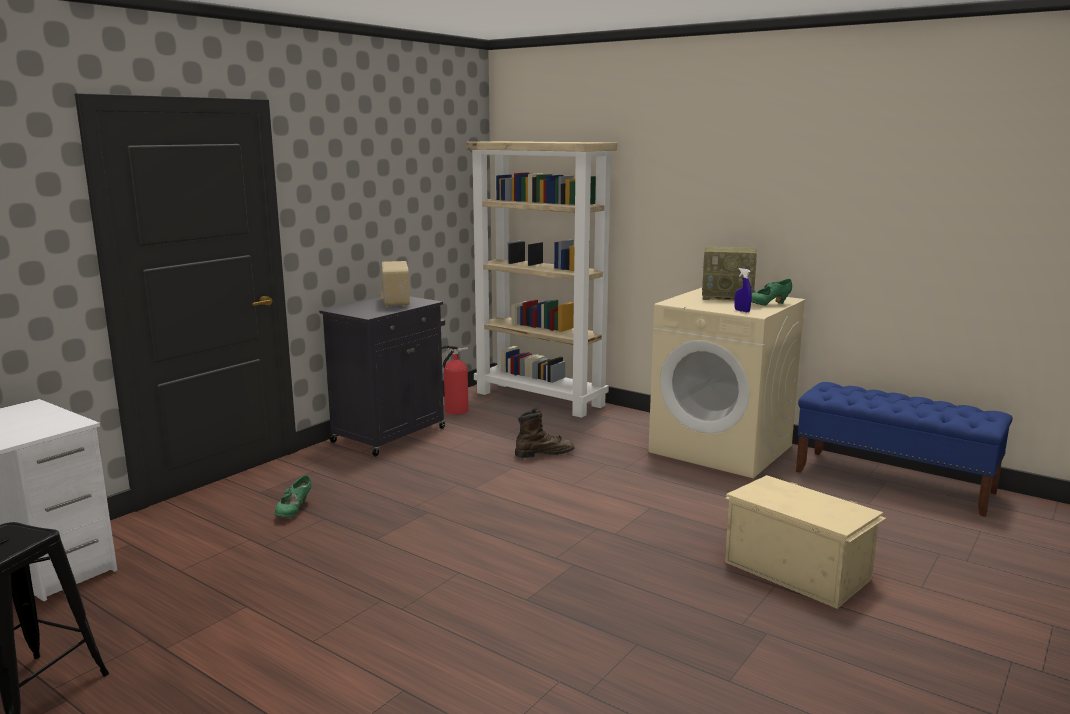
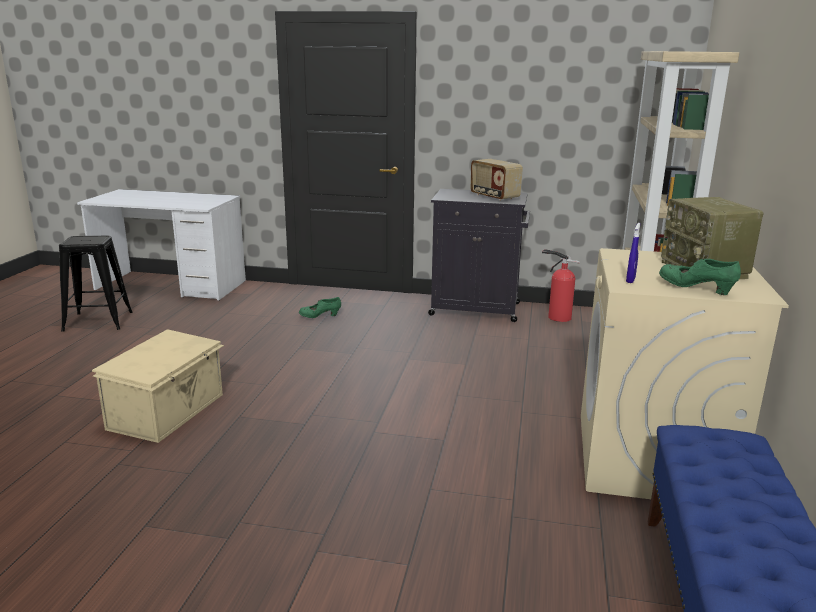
camera: 65 degrees right, 5 degrees up
radio [380,261,410,308] -> radio turned 90 degrees counterclockwise [471,159,523,201]
brown boot [515,408,575,458] -> none
beige storage box [725,475,886,609] -> beige storage box moved to [92,329,224,443]

